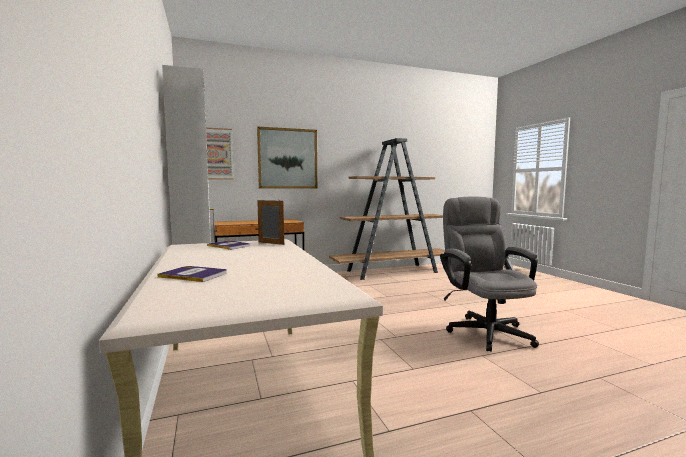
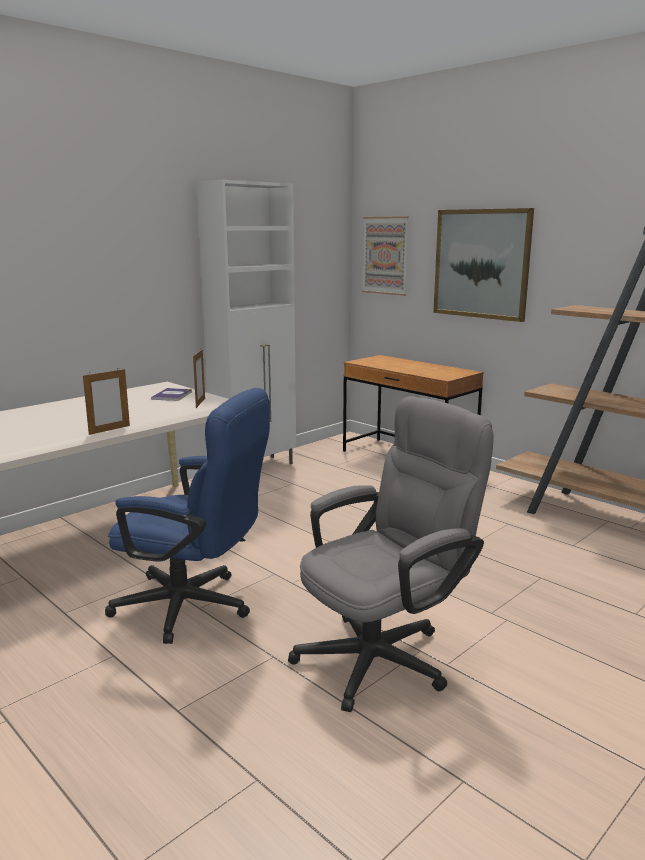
camera: 65 degrees right, 10 degrees up
book [157,266,227,282] -> none
none -> picture frame [83,368,130,435]
none -> blue office chair [105,388,270,644]

